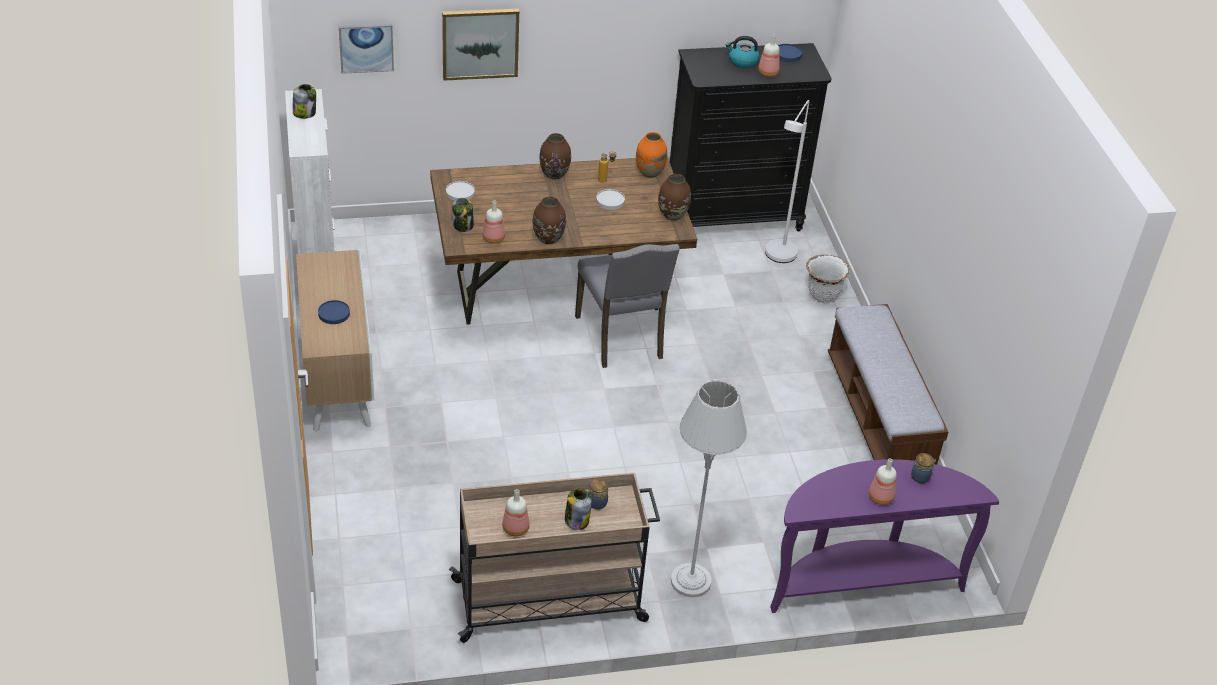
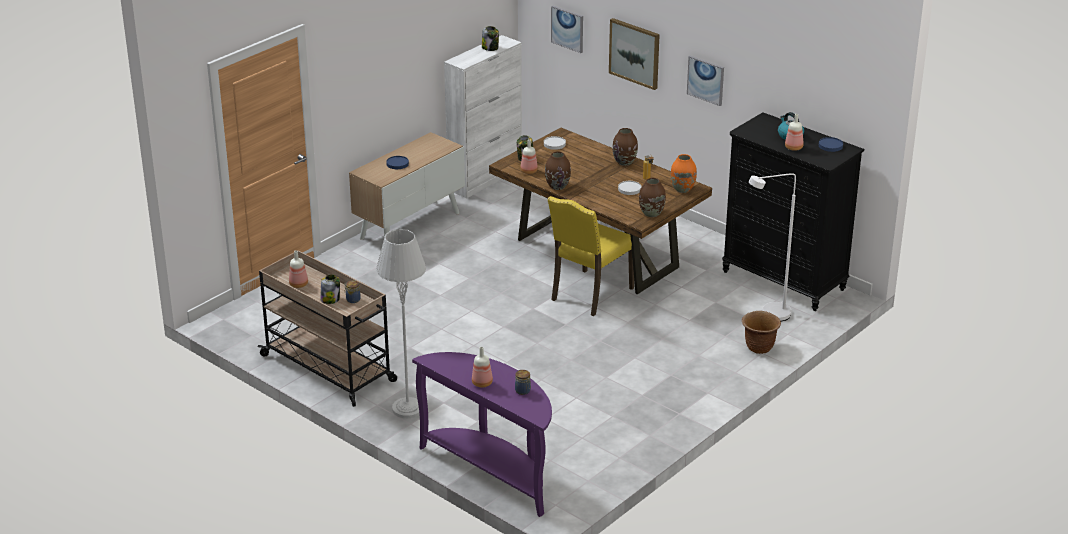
camera: 55 degrees right, 10 degrees down
grey chair [575,244,680,368] -> yellow chair [548,196,634,316]
white planter [806,255,850,303] -> brown planter [742,311,781,354]
bench [828,304,948,465] -> none
none -> picture [687,55,724,106]

